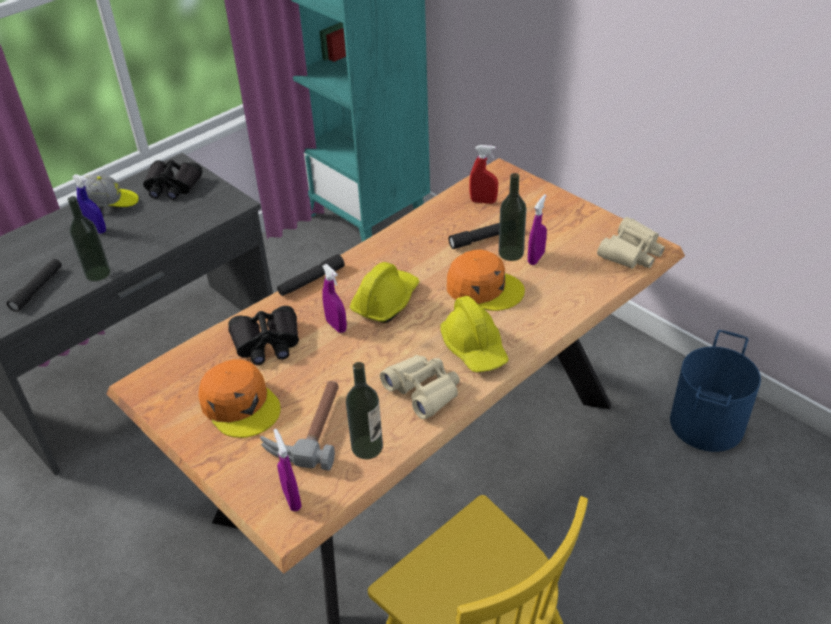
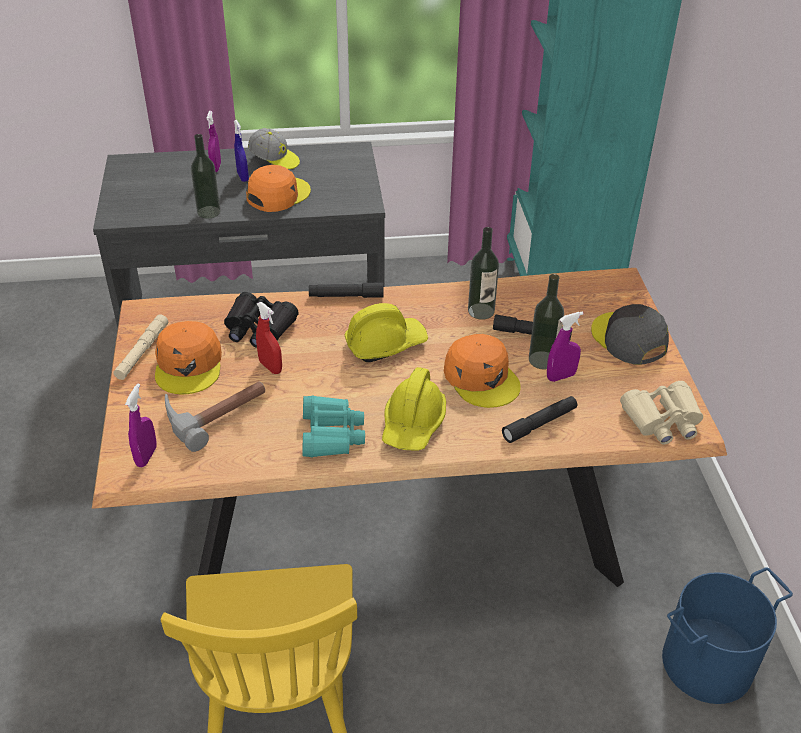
camera: 35 degrees right, 0 degrees up
black flashlight [7,259,62,312] -> black flashlight moved to [502,396,577,443]
black binoculars [143,160,203,200] -> none
purple spray bottle [322,264,347,333] -> purple spray bottle moved to [206,111,221,172]
bottle [346,362,383,459] -> bottle moved to [468,227,499,320]
beige binoculars [380,355,460,419] -> turquoise binoculars [302,395,365,457]
red spray bottle [469,145,498,204] -> red spray bottle moved to [256,302,282,374]
none -> beige flashlight [113,315,168,380]
none -> orange cap [246,165,311,212]
none -> grey cap [591,304,669,365]

